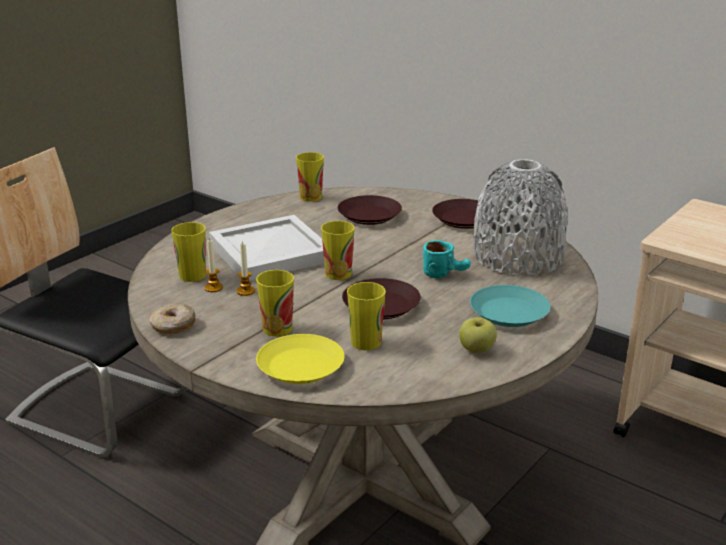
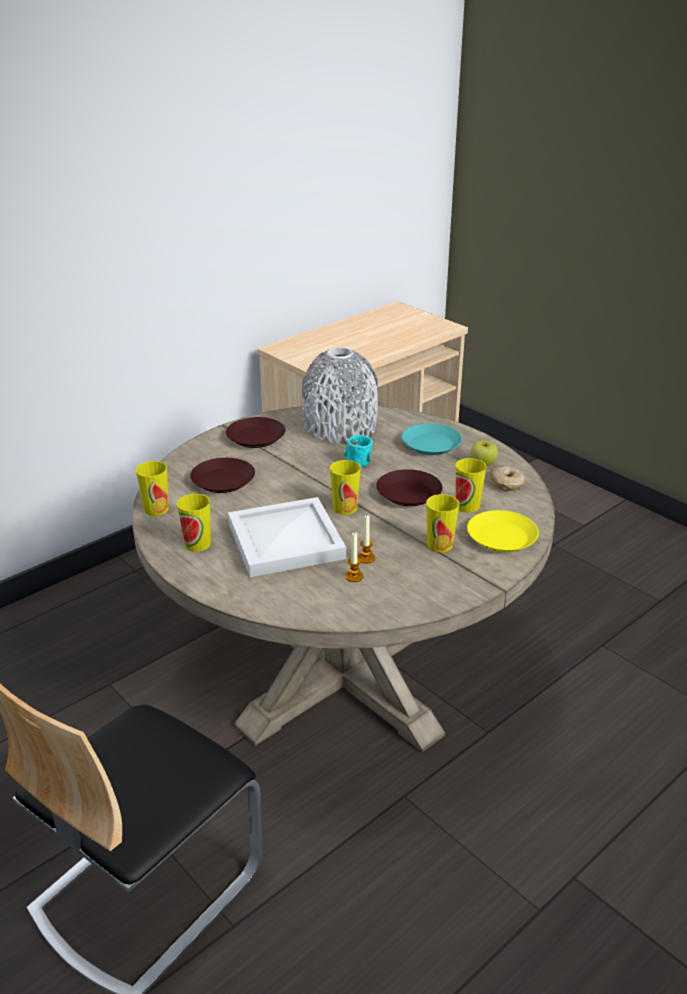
camera: 80 degrees left, 5 degrees up
donut [150,303,195,334] -> donut moved to [490,466,524,491]
cup [171,222,206,282] -> cup moved to [177,494,211,552]

